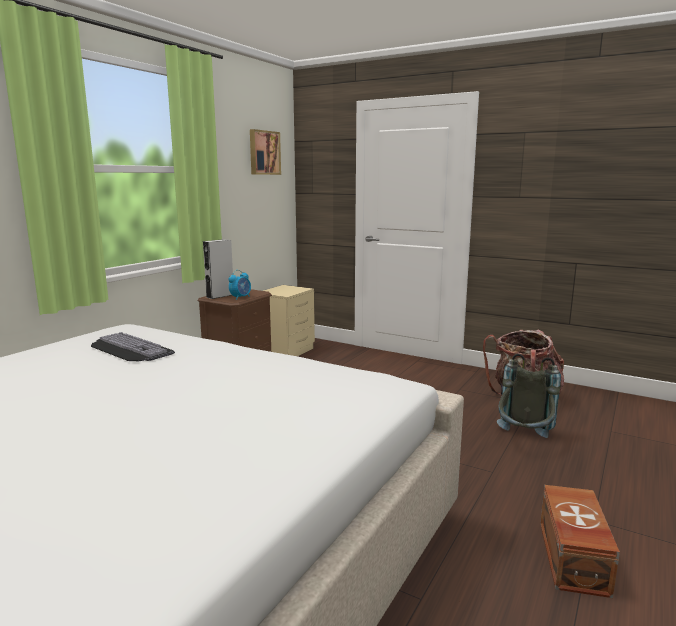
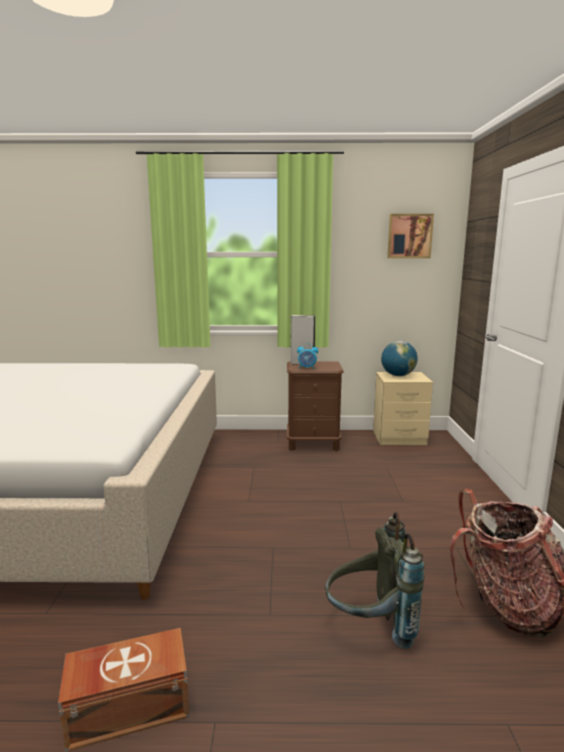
camera: 60 degrees right, 0 degrees up
keyboard [91,332,175,361] -> none
none -> globe [381,341,418,376]

